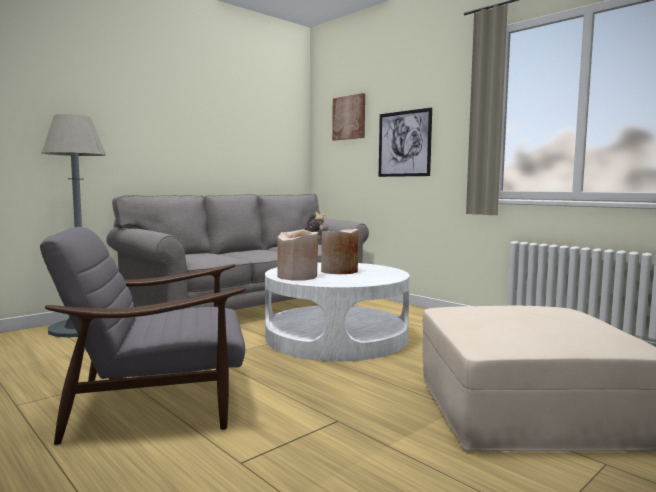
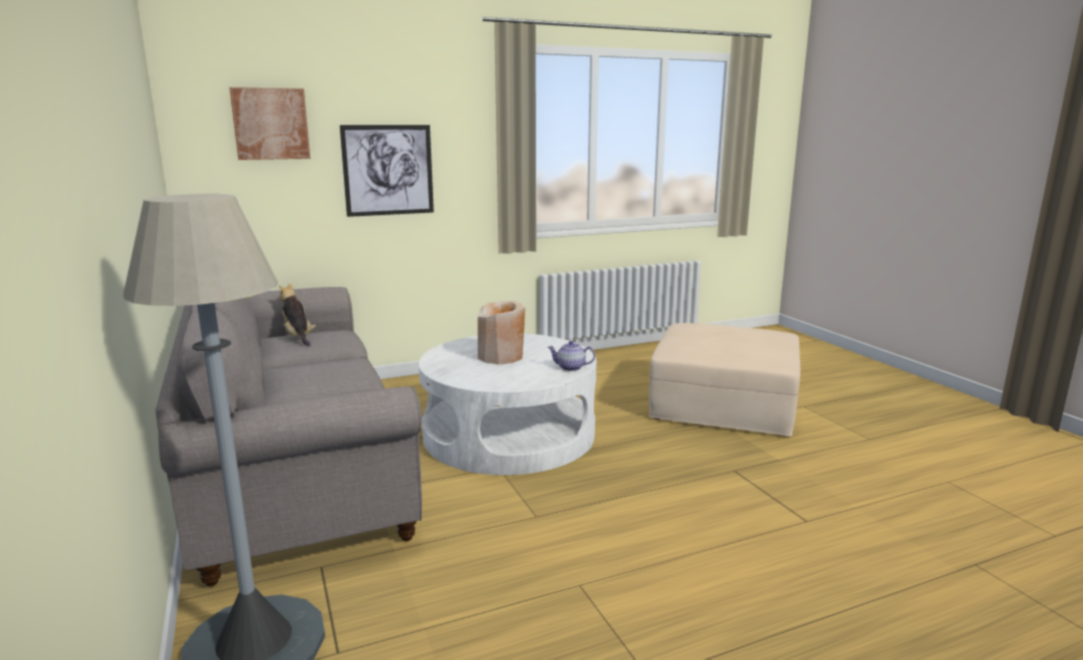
camera: 70 degrees left, 10 degrees up
grey armchair [40,227,246,445] -> none
beige vase [278,229,318,280] -> none
none -> teapot [548,341,595,371]

